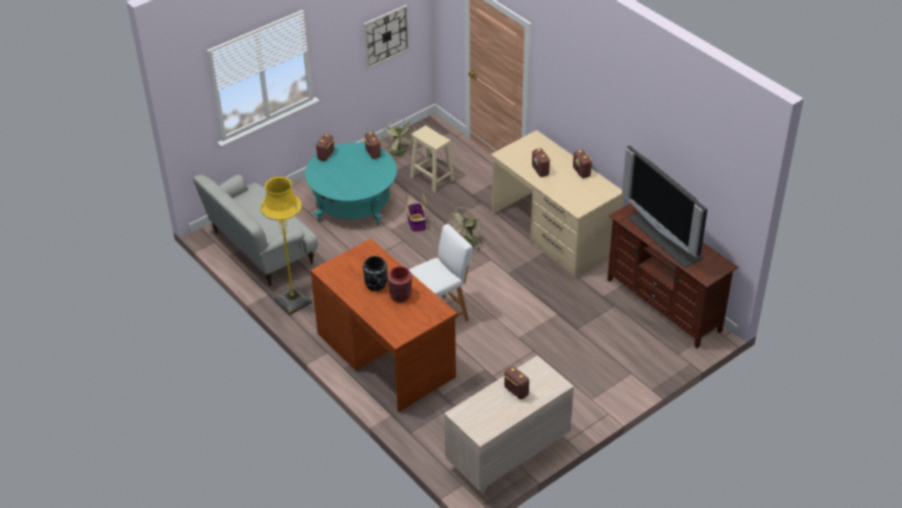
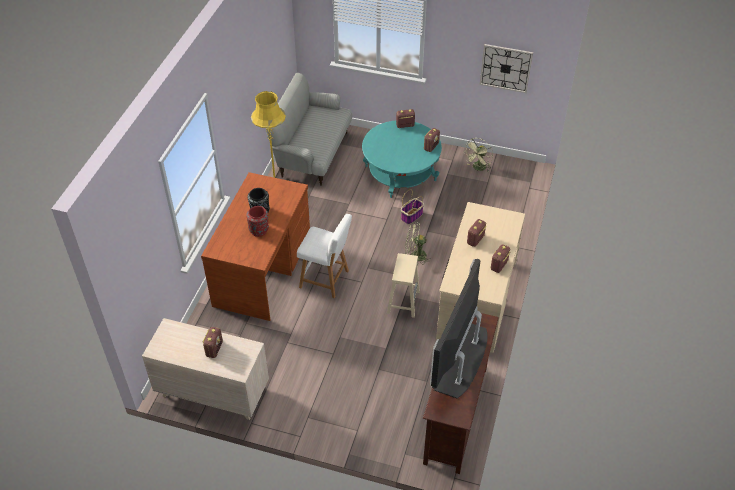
camera: 55 degrees right, 5 degrees up
beige stool [410,125,454,193] -> beige stool moved to [387,253,420,318]

